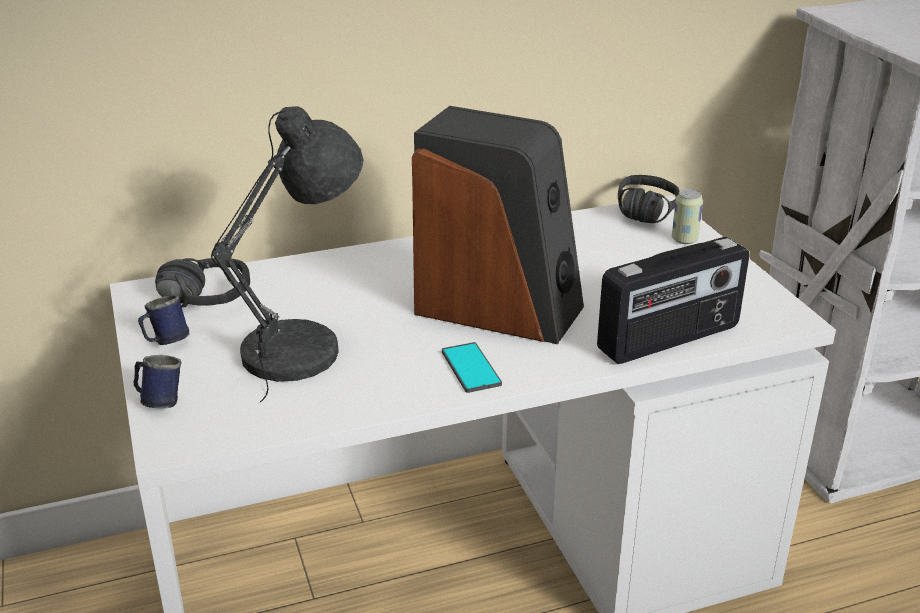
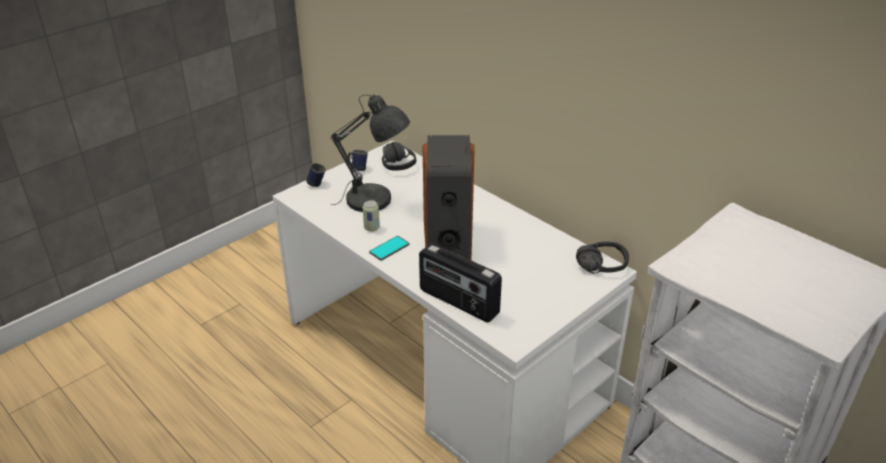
camera: 65 degrees right, 5 degrees up
can [672,189,703,244] -> can moved to [363,200,380,232]

